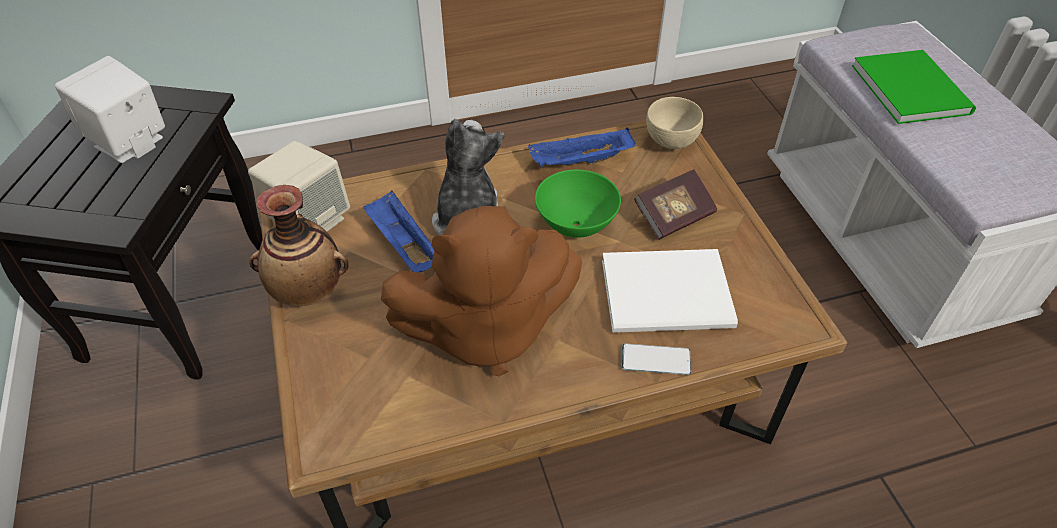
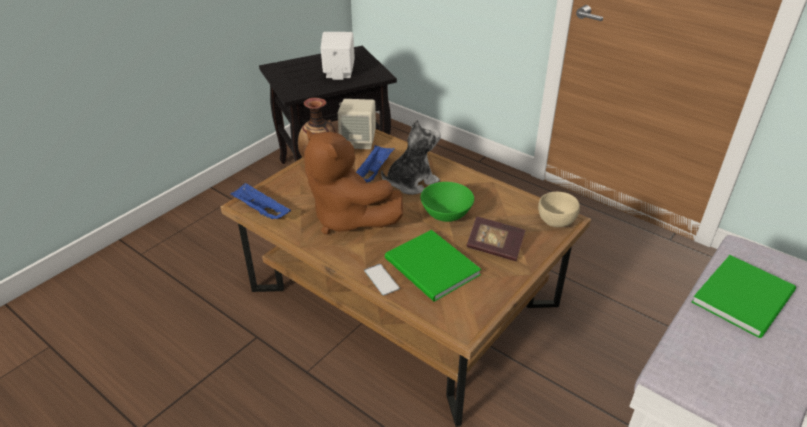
camera: 55 degrees right, 10 degrees down
blue tray [528,128,635,167] -> blue tray moved to [231,183,291,219]
white book [602,249,738,333] -> green book [385,230,481,302]

